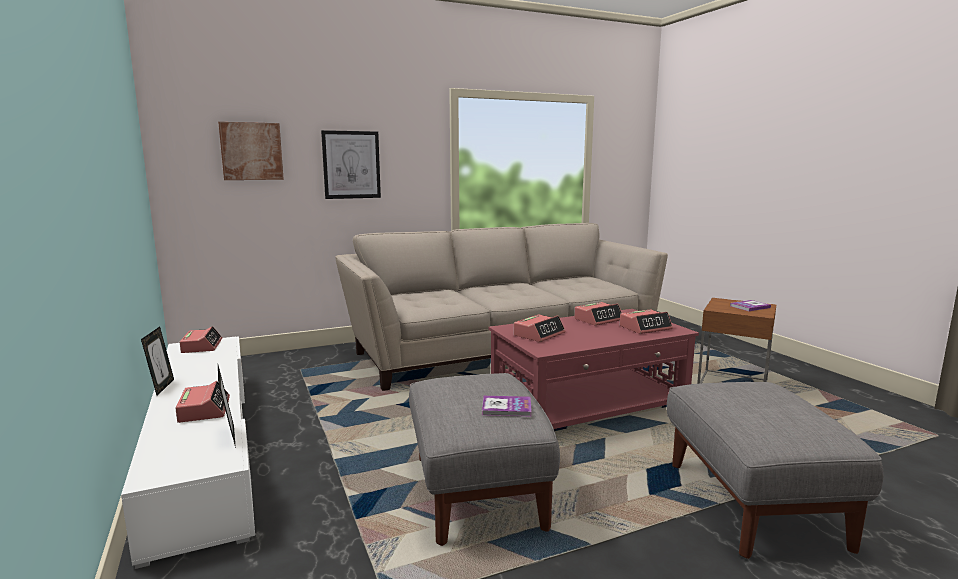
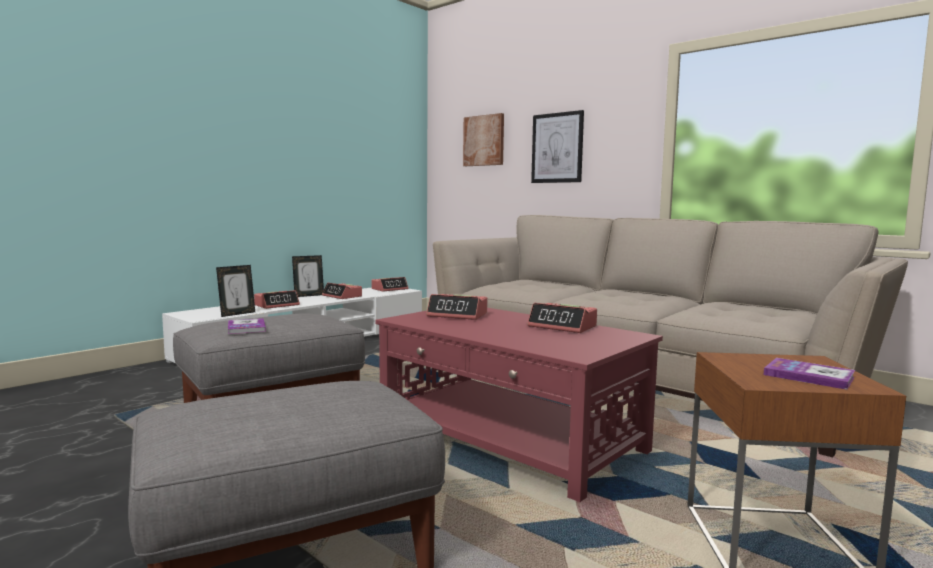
camera: 65 degrees right, 5 degrees down
alarm clock [620,309,673,334] -> alarm clock moved to [322,283,362,299]

